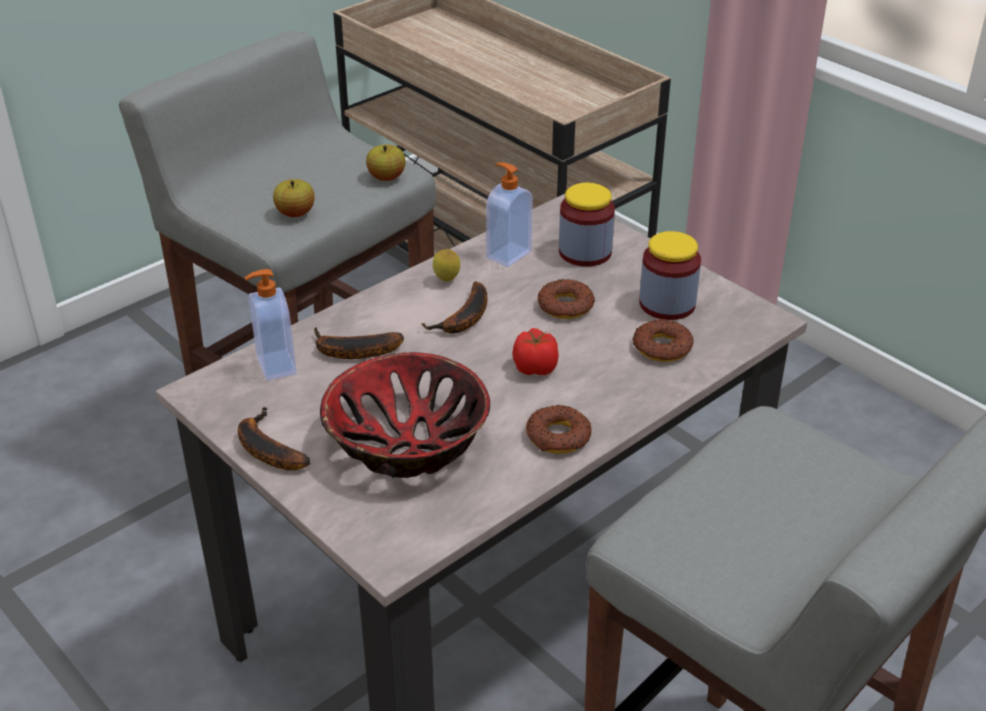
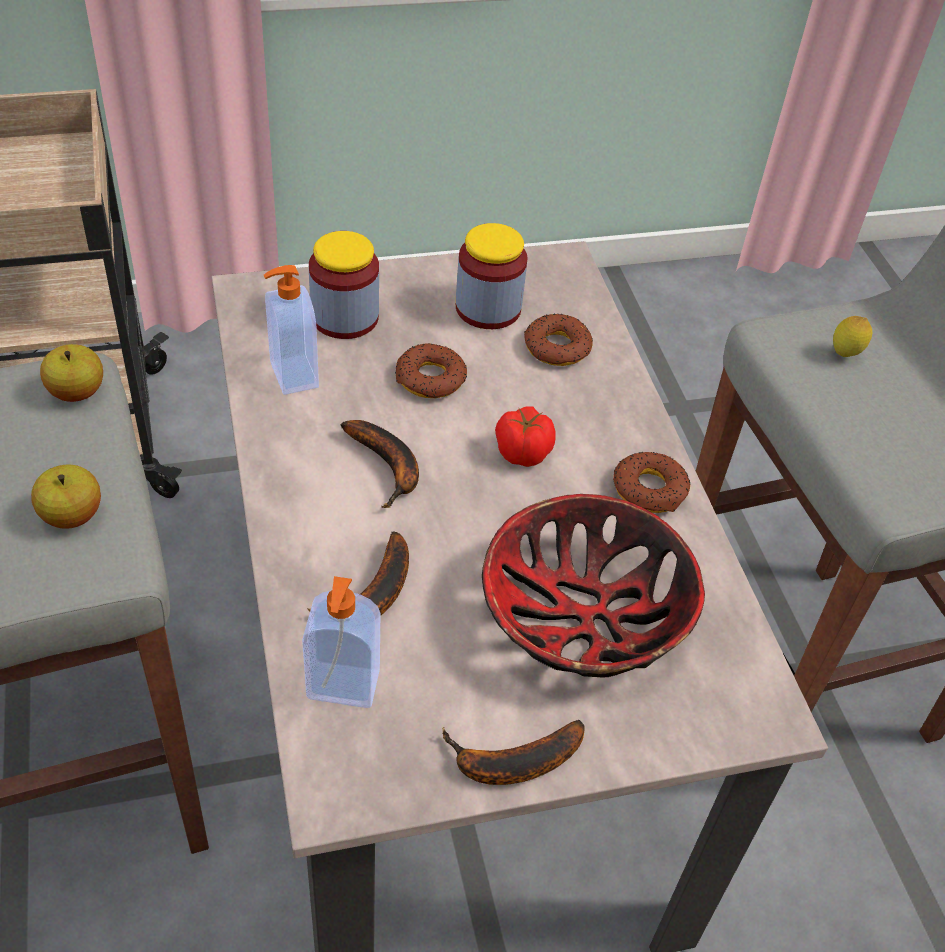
camera: 65 degrees left, 10 degrees up
lemon [433,249,460,282] -> lemon moved to [833,316,872,357]

